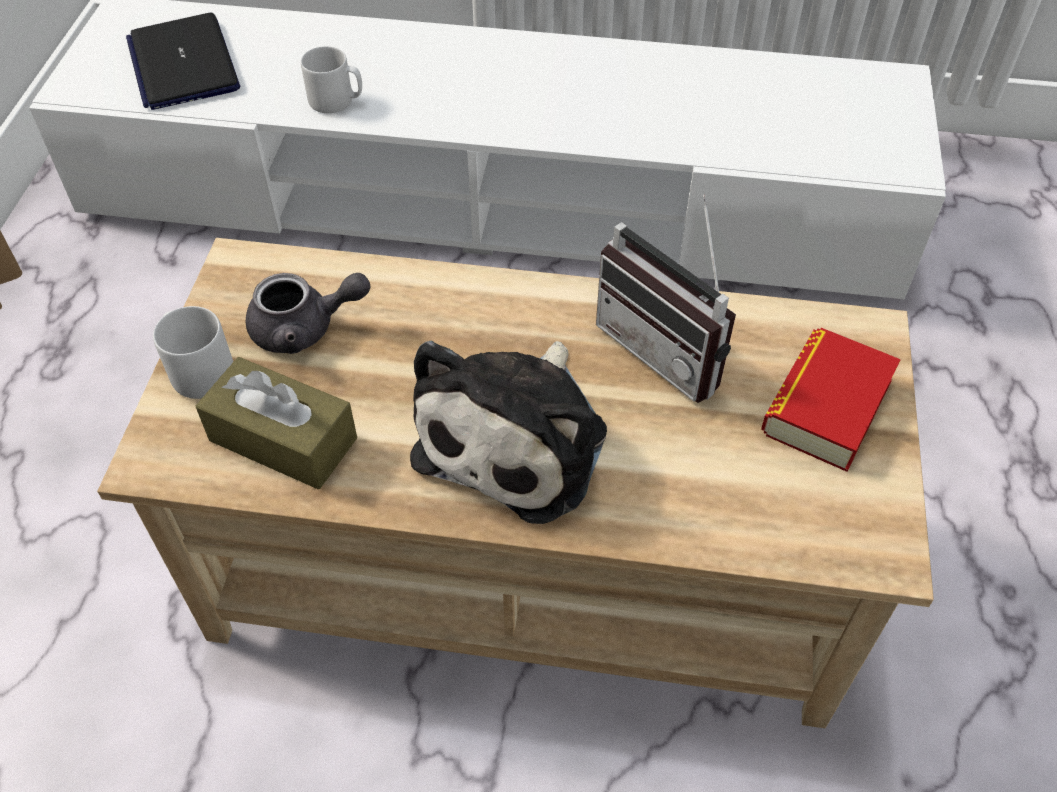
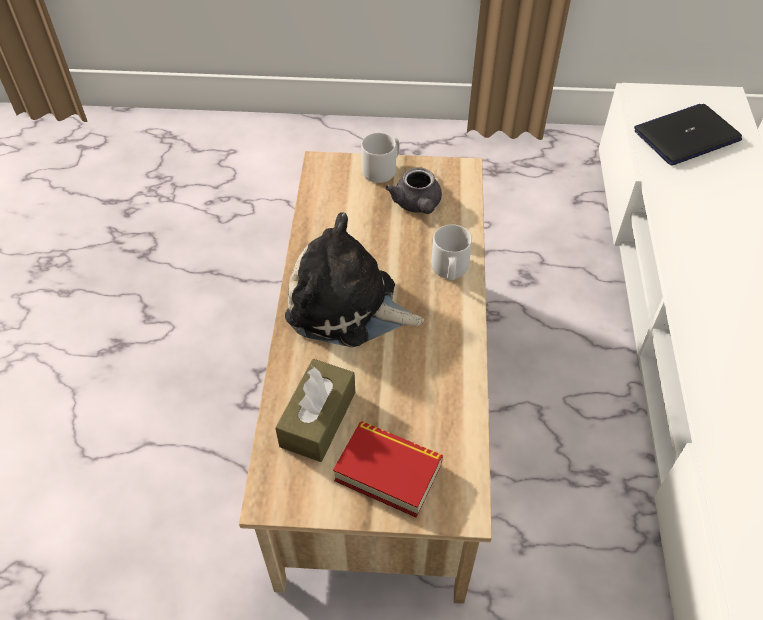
camera: 85 degrees right, 0 degrees up
brown tissue box [196,357,357,489] -> brown tissue box moved to [275,359,355,462]
grey mug [301,46,362,113] -> grey mug moved to [431,225,472,280]
radio [596,195,736,403] -> none

